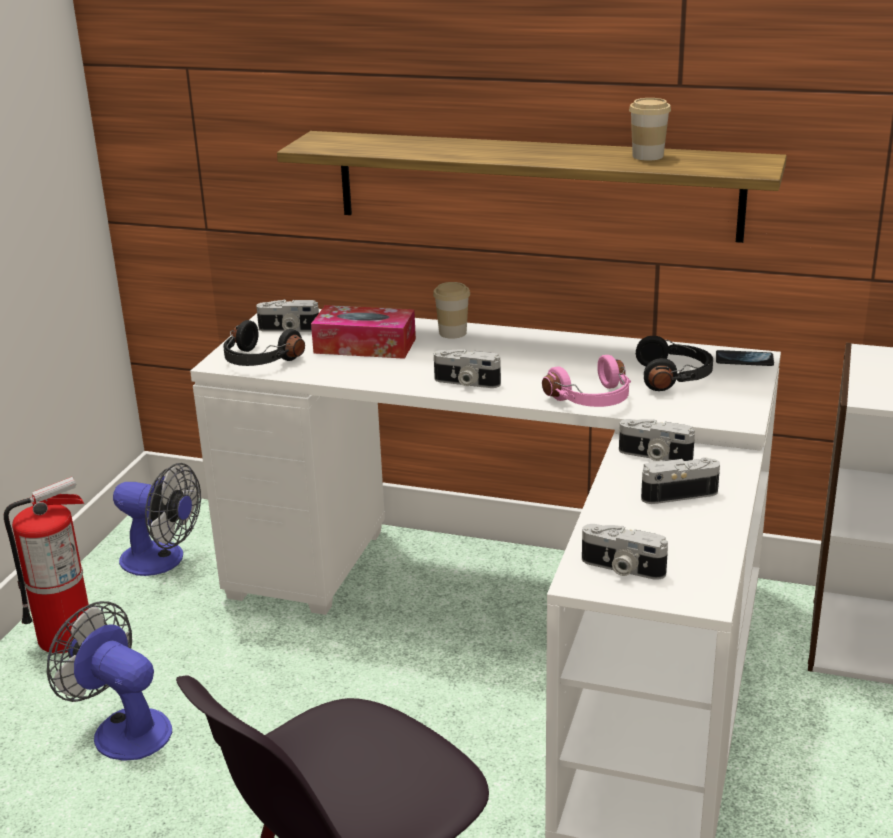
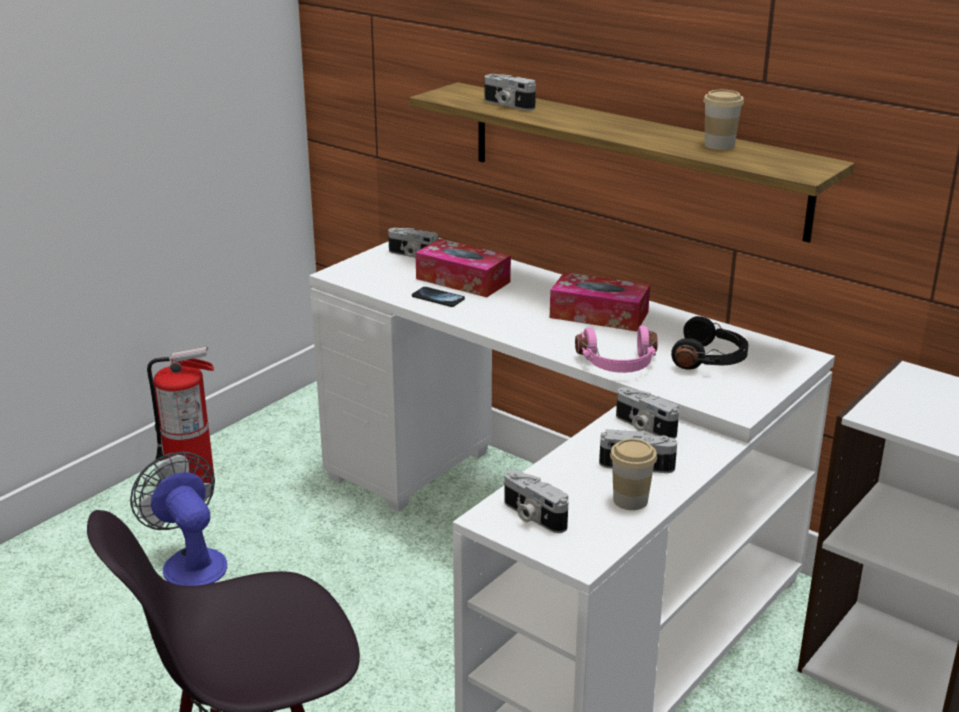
camera: 20 degrees right, 0 degrees up
fan [113,463,201,576] -> none
black headphones [223,320,305,366] -> none
cup [433,282,470,339] -> cup moved to [610,439,657,510]
camera [434,349,501,388] -> camera moved to [485,74,536,111]
phone [716,350,774,366] -> phone moved to [412,287,465,307]
none -> tissue box [550,272,650,331]

